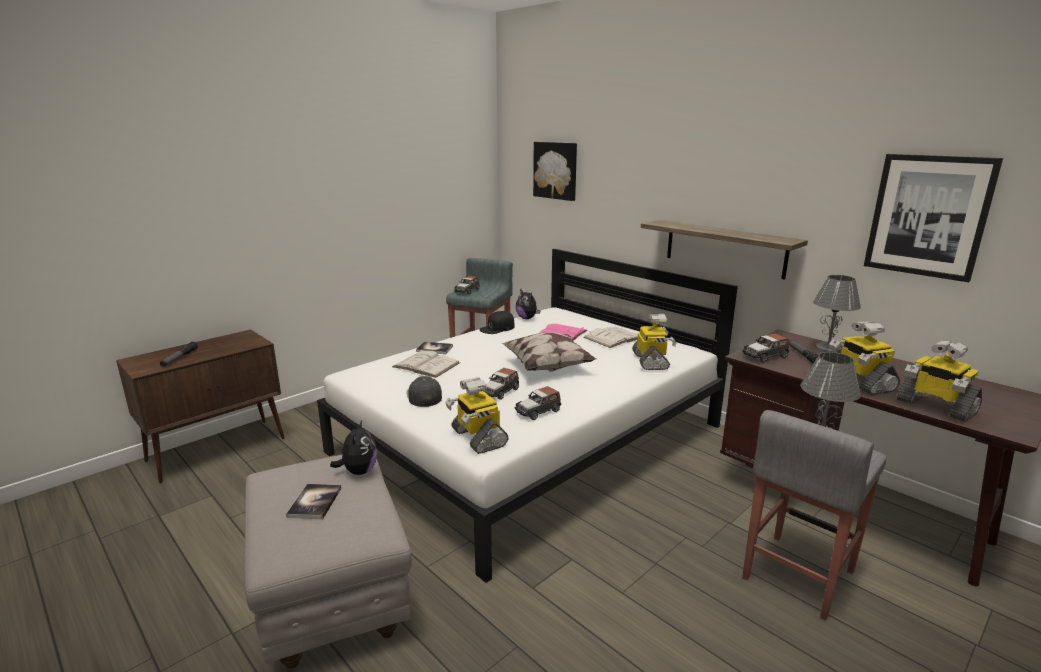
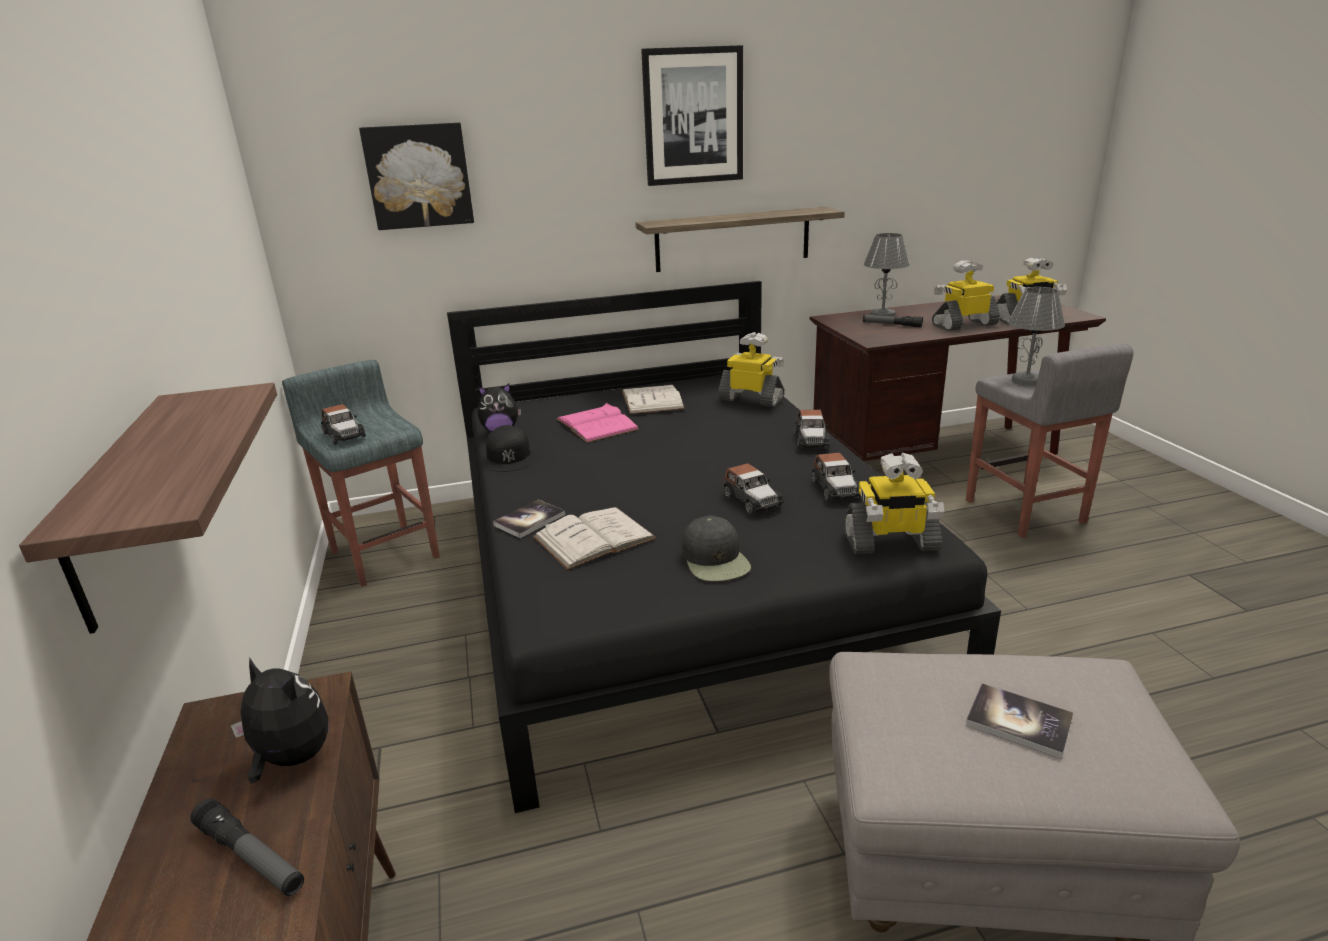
camera: 60 degrees left, 5 degrees up
white bed [317,249,738,583] -> black bed [447,281,1001,813]
plush toy [330,420,377,475] -> plush toy moved to [231,658,329,784]
black cap [406,376,442,407] -> black cap turned 120 degrees counterclockwise [682,515,751,581]
pillow [502,332,596,371] -> none
toy car [742,333,789,363] -> toy car moved to [794,410,830,449]
toy robot [829,321,900,395] -> toy robot turned 150 degrees clockwise [932,260,1000,331]
picture [864,154,1003,282] -> picture moved to [641,45,743,186]
none -> shelf [19,383,277,634]

